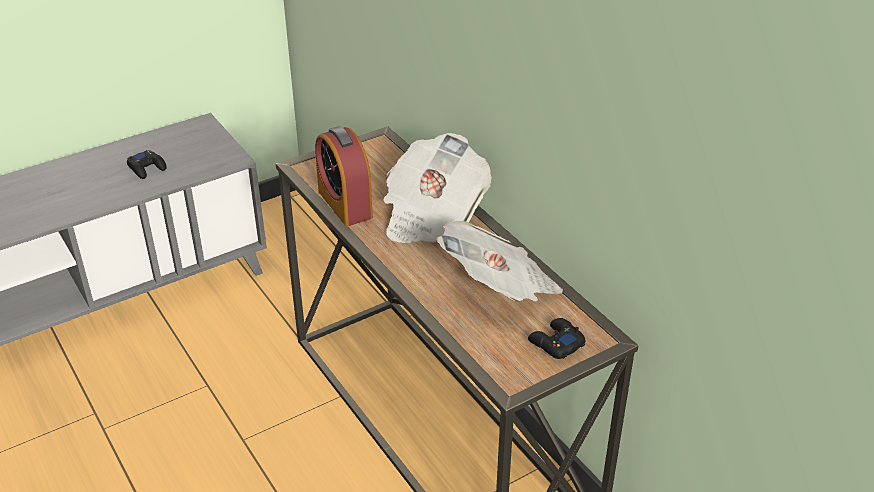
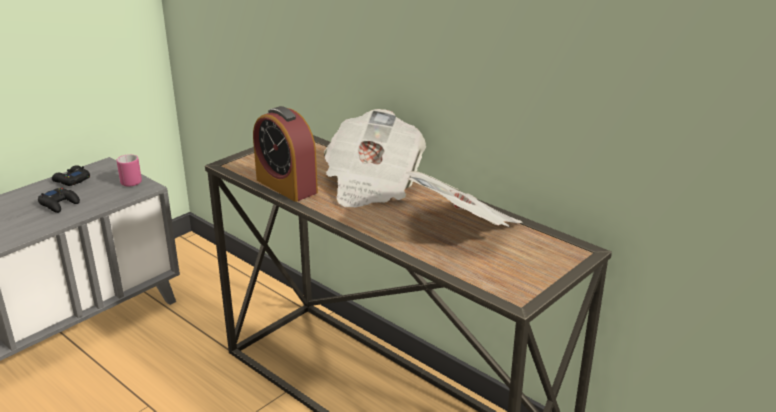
camera: 15 degrees left, 10 degrees down
black game controller [528,318,586,359] -> black game controller moved to [52,165,90,186]
none -> pink mug [116,154,142,187]

